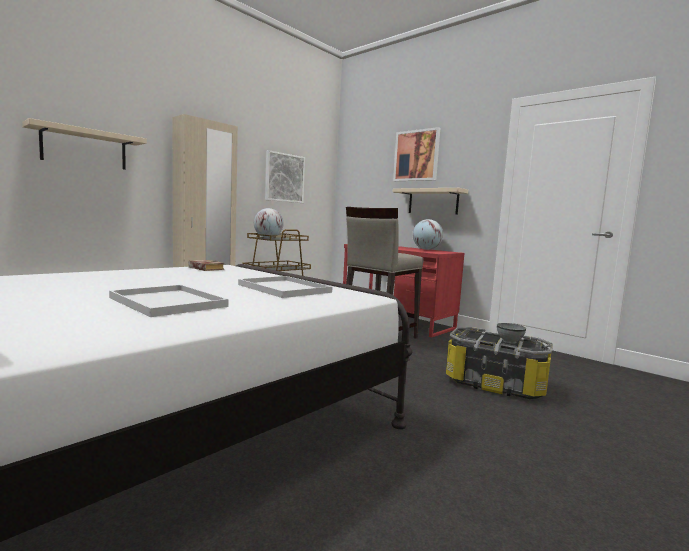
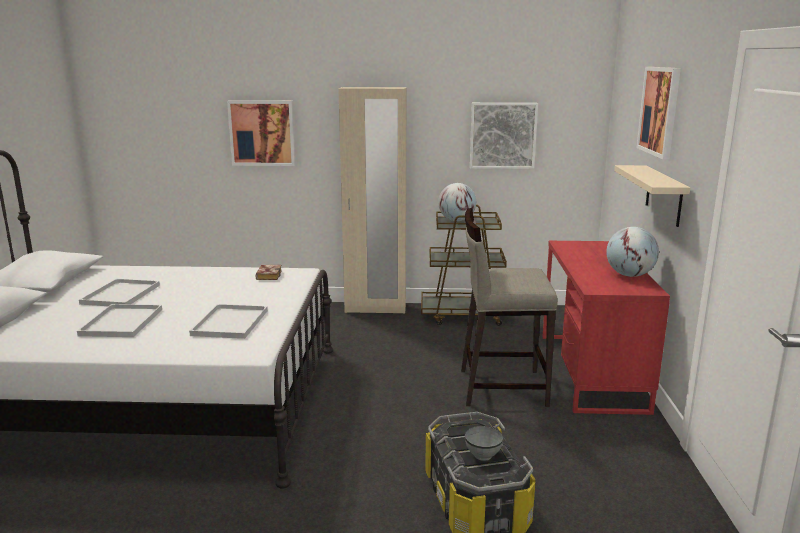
camera: 50 degrees right, 10 degrees up
beige shelf [22,118,147,170] -> picture [227,100,295,166]
none -> white tray [79,279,160,306]

